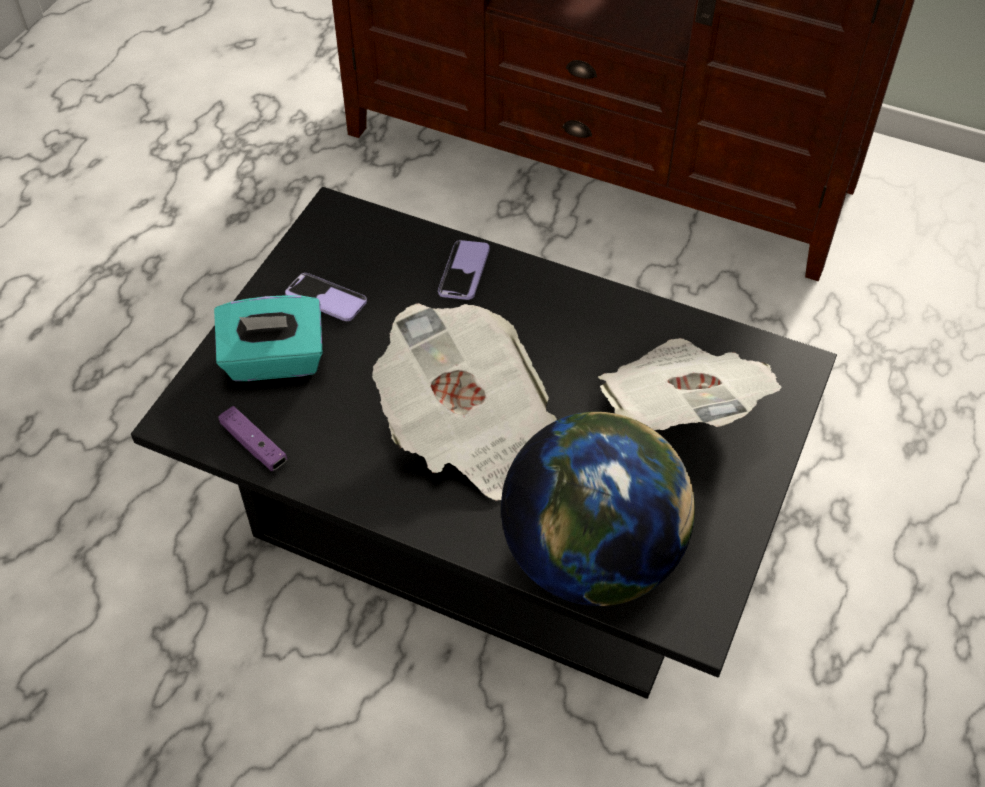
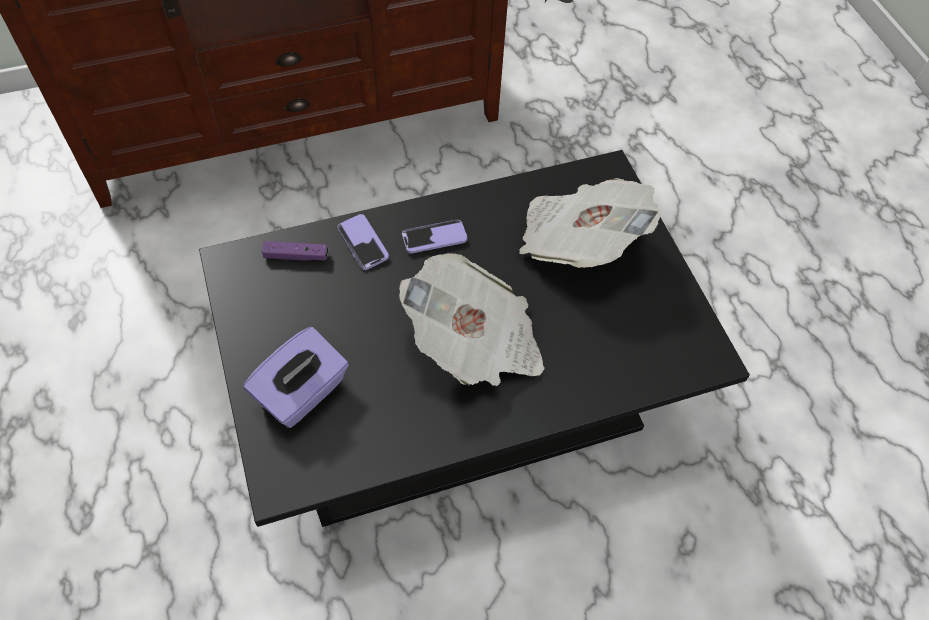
camera: 45 degrees left, 5 degrees up
turquoise tissue box [214,295,323,381] -> purple tissue box [243,327,349,428]
purple game controller [218,406,287,471] -> purple game controller moved to [262,241,328,261]
phone [285,273,367,321] -> phone moved to [402,220,467,254]
globe [501,412,695,606] -> none

